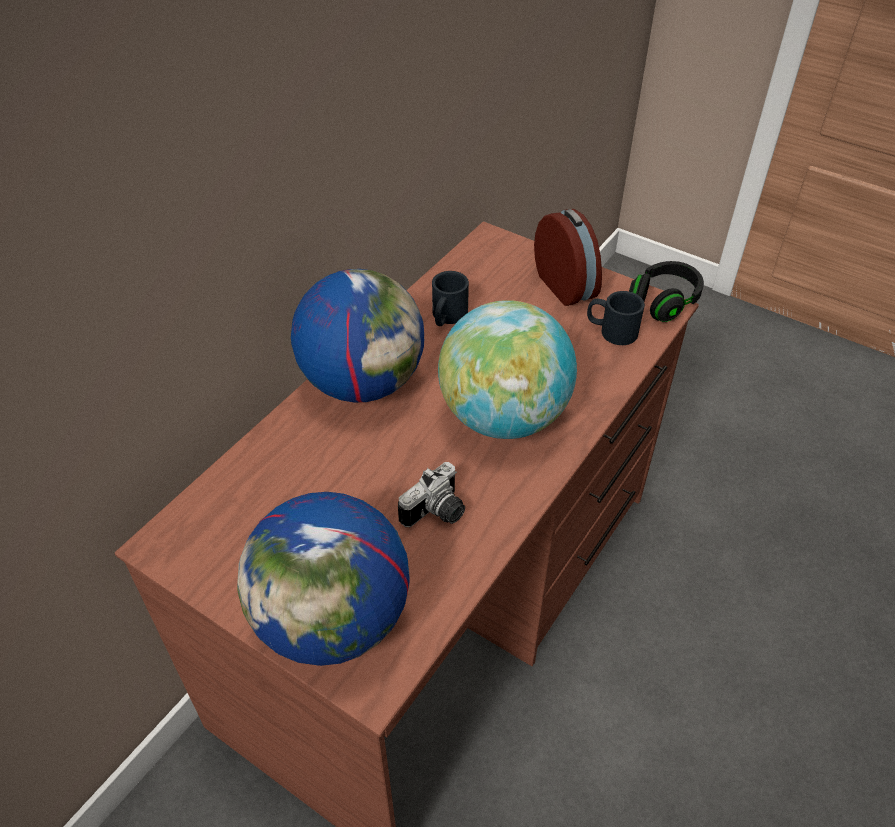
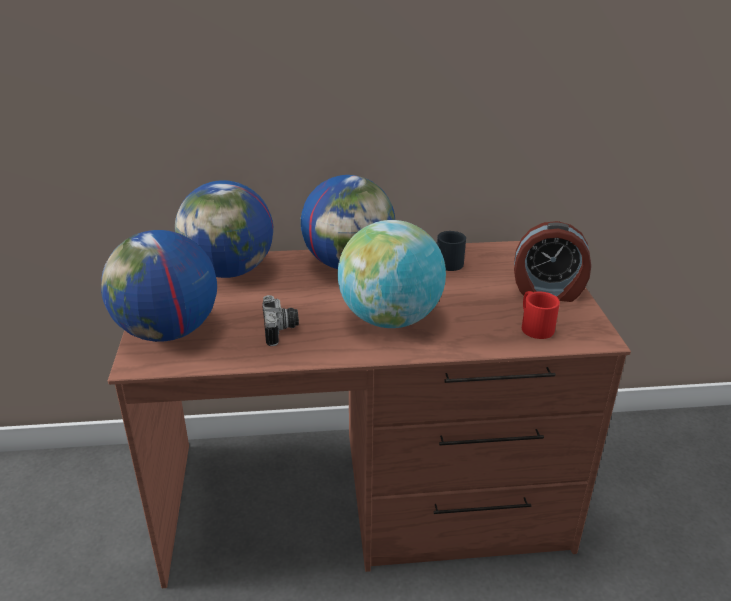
camera: 50 degrees right, 15 degrees down
camera [398,462,465,527] -> camera turned 105 degrees counterclockwise [262,295,299,346]
alarm clock [534,209,602,306] -> alarm clock turned 75 degrees clockwise [514,221,591,302]
black mug [587,291,645,345] -> red mug [522,291,560,339]
black headphones [629,261,704,322] -> none
none -> globe [175,180,273,278]

